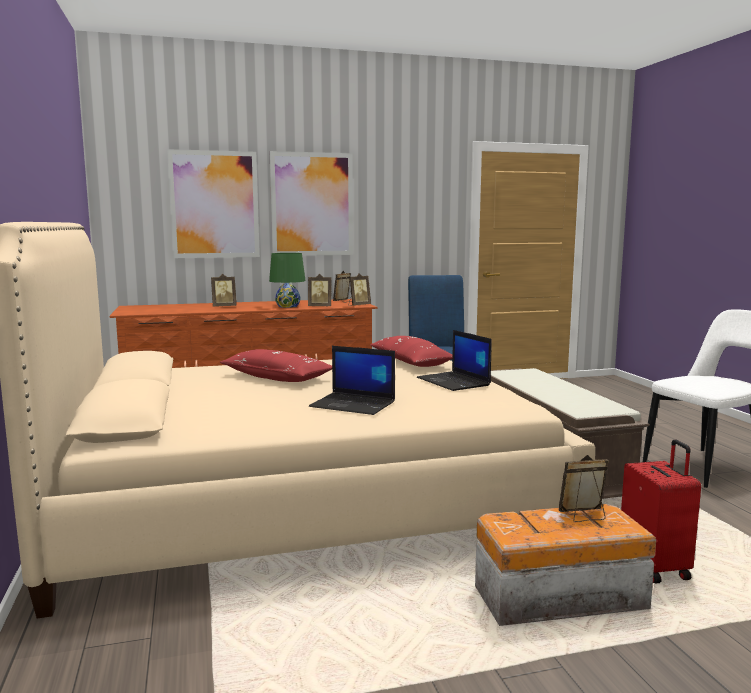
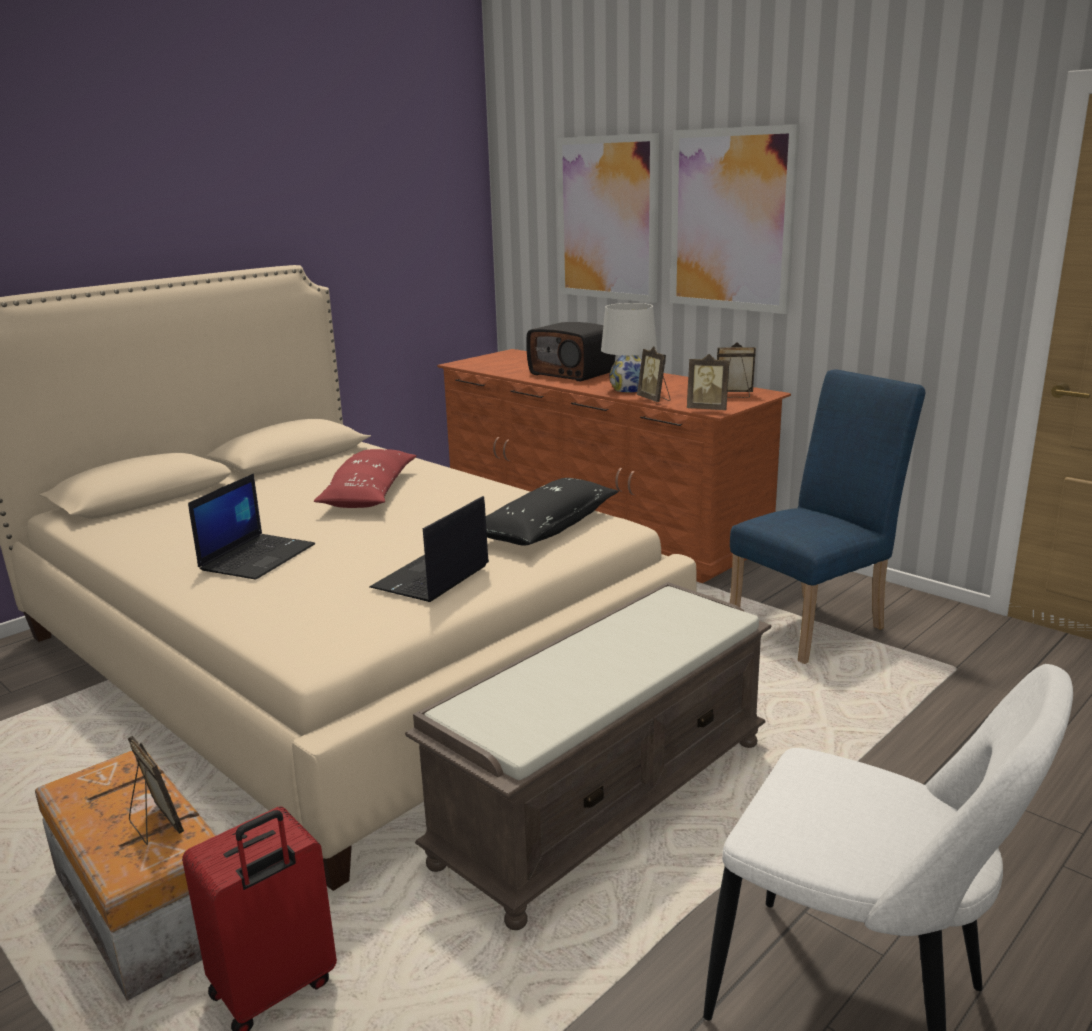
camera: 60 degrees right, 10 degrees up
picture frame [211,274,237,307] -> radio [526,322,615,382]
green table lamp [269,253,306,308] -> white table lamp [601,303,657,393]
laptop [309,346,395,415] -> laptop turned 150 degrees counterclockwise [188,473,315,580]
red pillow [370,336,453,367] -> black pillow [486,478,619,546]

